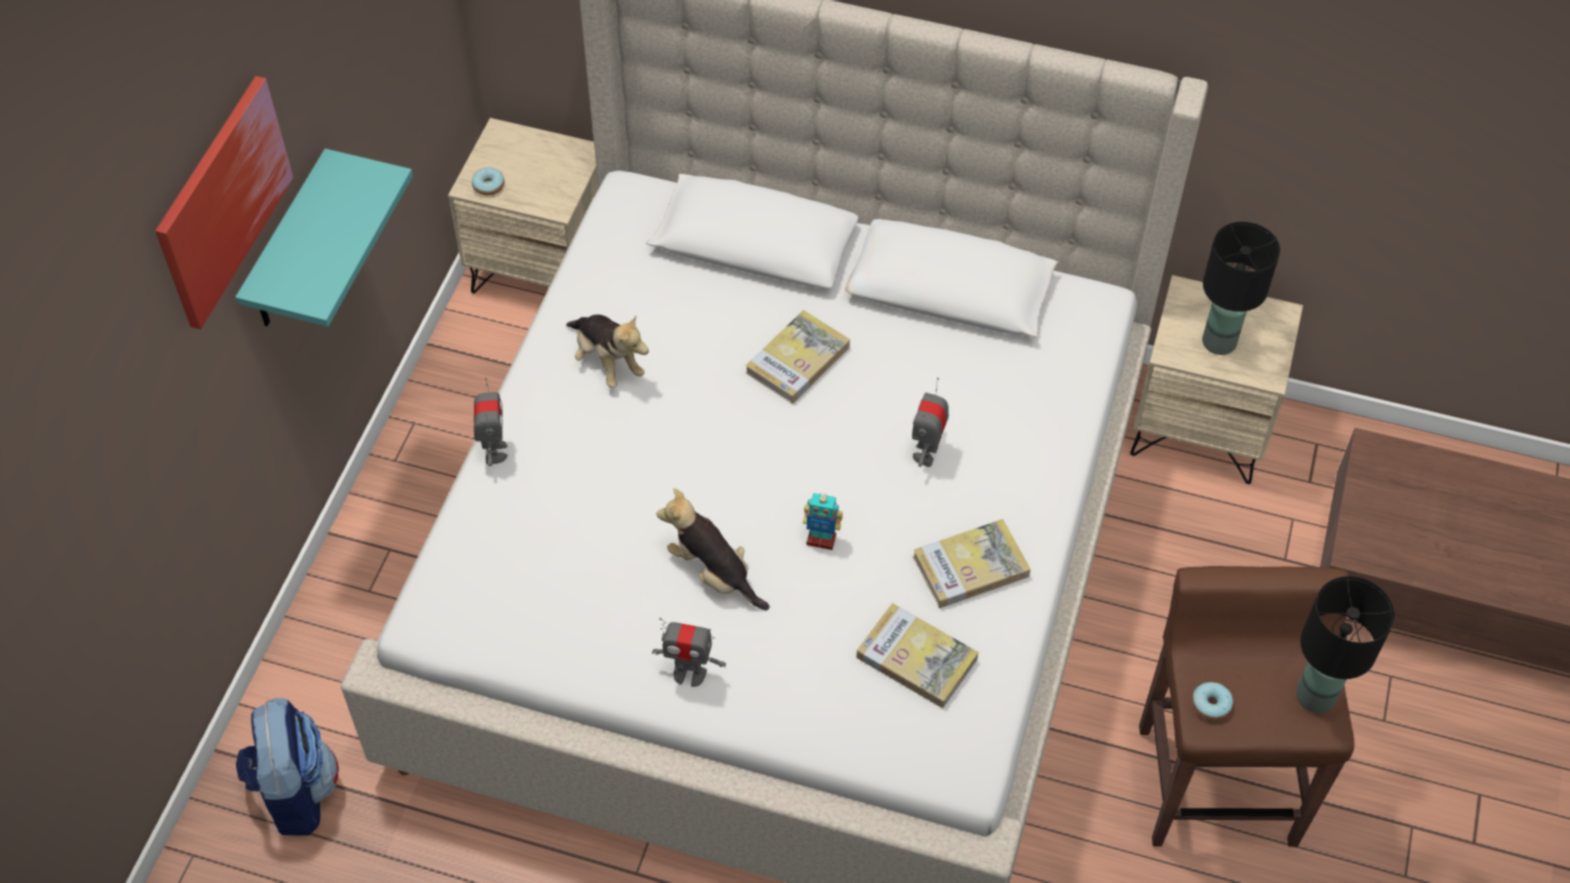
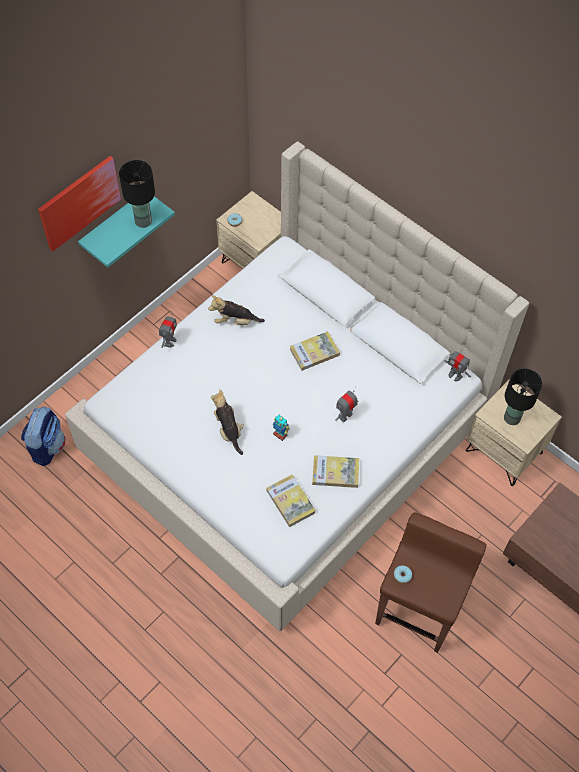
camera: 25 degrees right, 5 degrees up
plush toy [566,315,649,388] -> plush toy turned 105 degrees clockwise [208,295,265,325]
toy robot [652,618,726,687] -> toy robot moved to [444,351,471,381]
black table lamp [1296,576,1395,713] -> black table lamp moved to [119,160,155,228]

